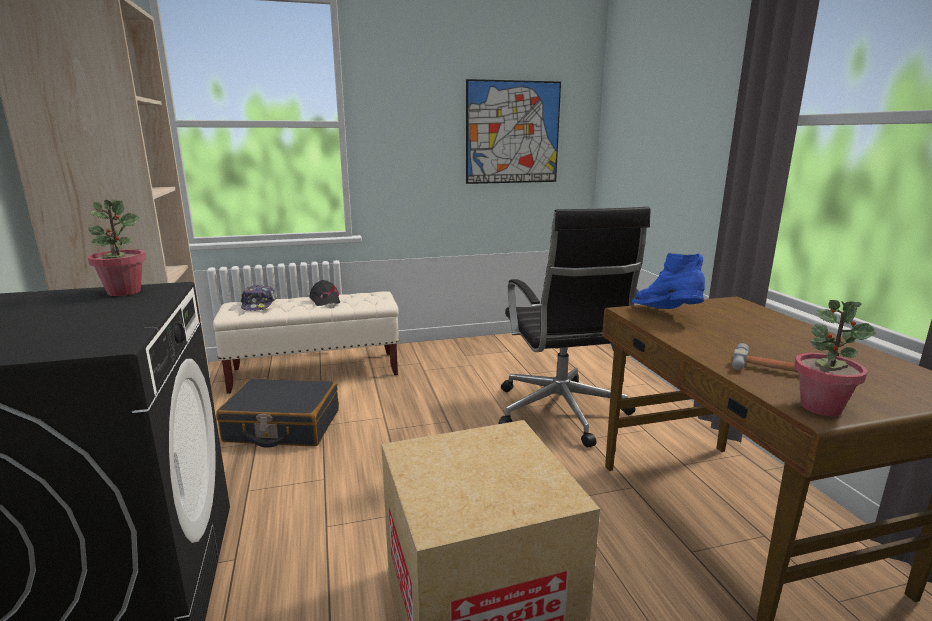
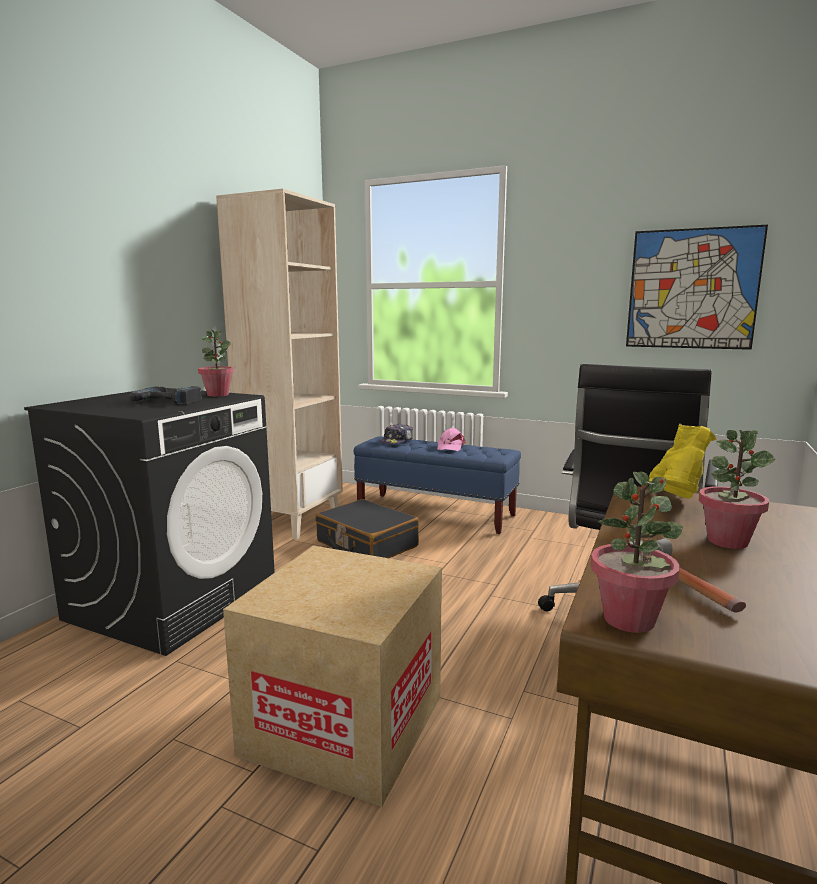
camera: 40 degrees right, 5 degrees down
beige bench [213,291,399,394] -> blue bench [354,436,521,534]
black cap [309,280,340,306] -> pink cap [437,428,466,451]
blue boot [632,253,705,309] -> yellow boot [649,423,716,499]
none -> power drill [129,386,202,405]
none -> potted plant [699,430,775,549]

